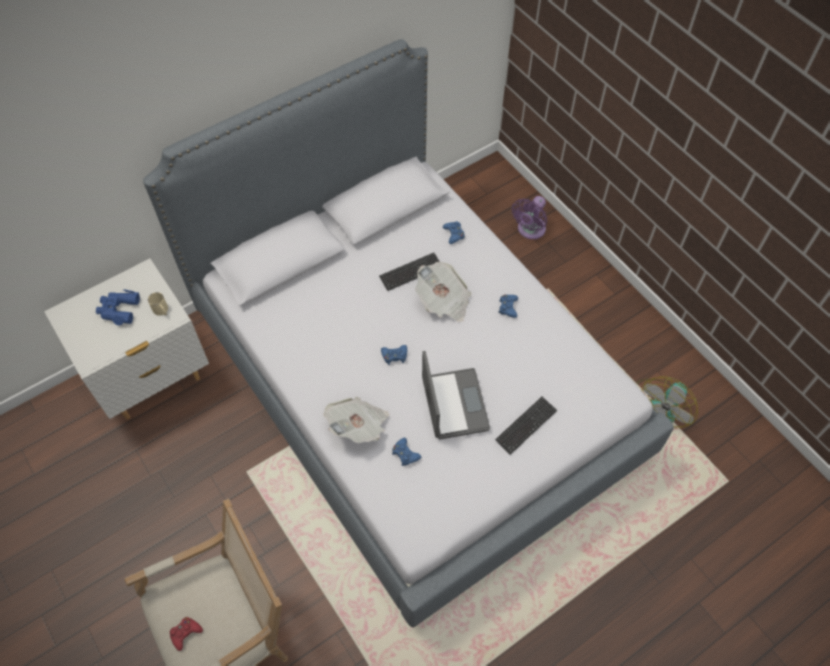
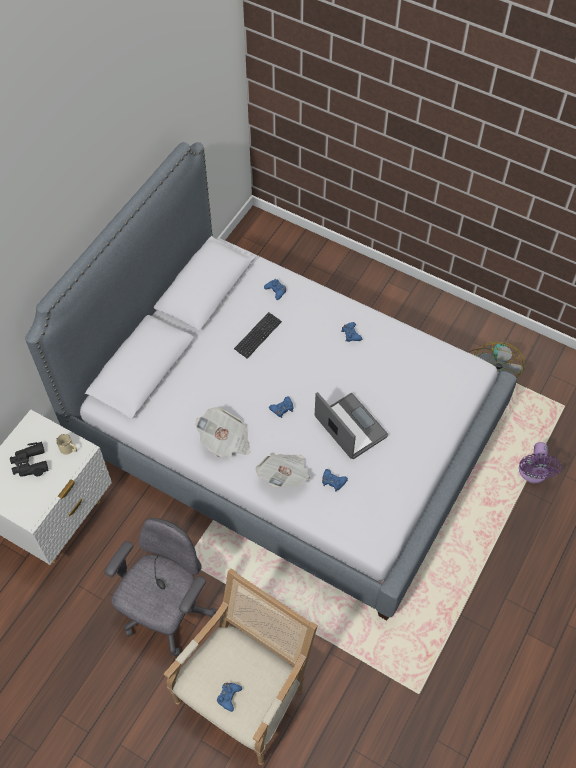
camera: 25 degrees left, 0 degrees up
blue binoculars [96,289,140,325] -> black binoculars [10,442,49,477]
red game controller [170,617,203,651] -> blue game controller [217,683,242,712]
newspaper [415,262,472,322] -> newspaper moved to [196,407,251,458]
keyboard [495,396,557,455] -> none
purple fan [512,196,547,239] -> purple fan moved to [519,442,561,484]
none -> grey office chair [105,518,217,656]

